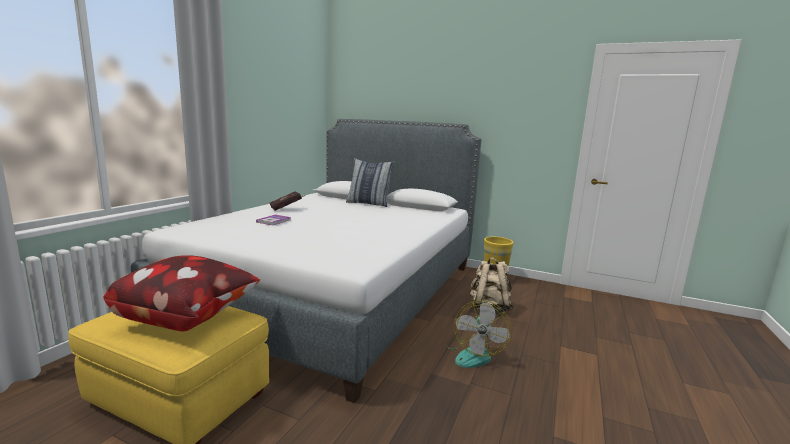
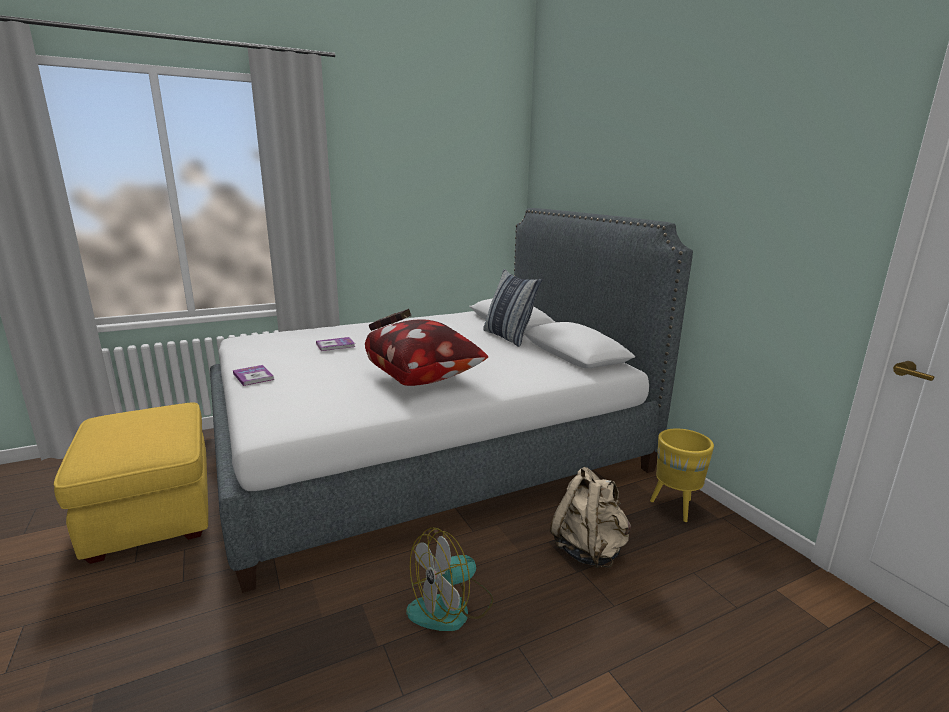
camera: 40 degrees right, 5 degrees up
pillow [103,255,260,331] -> pillow moved to [365,319,489,386]
none -> book [233,365,274,386]

